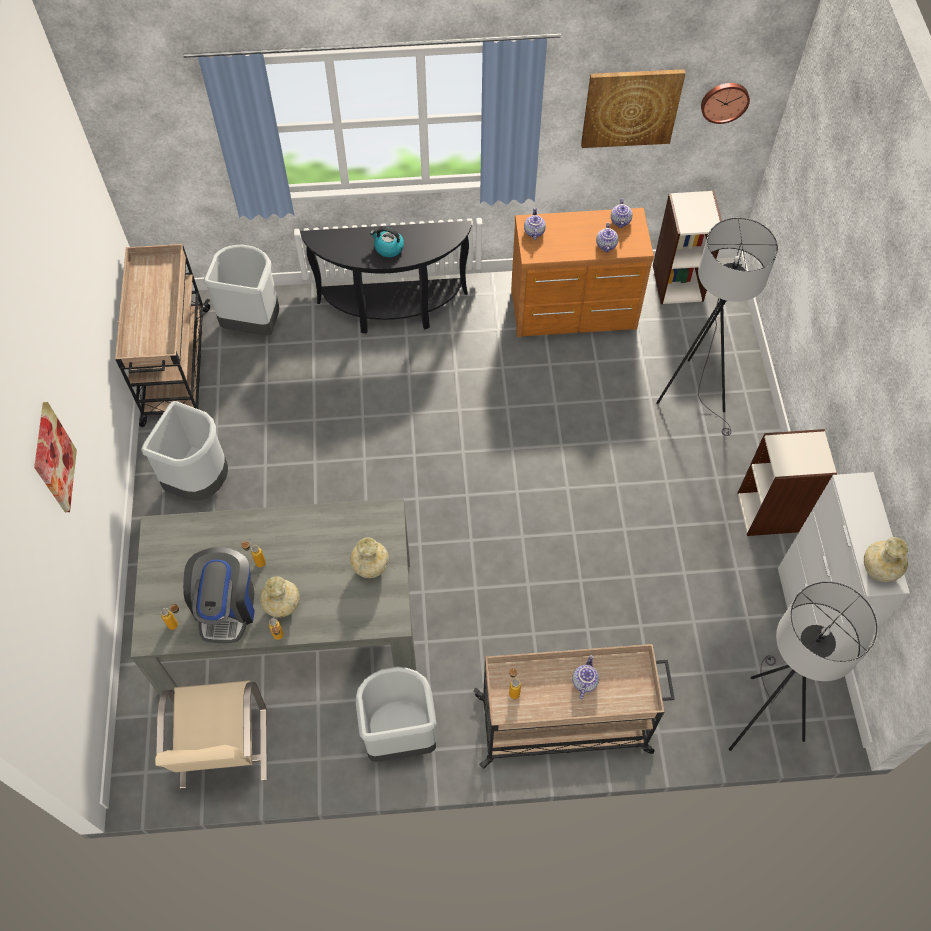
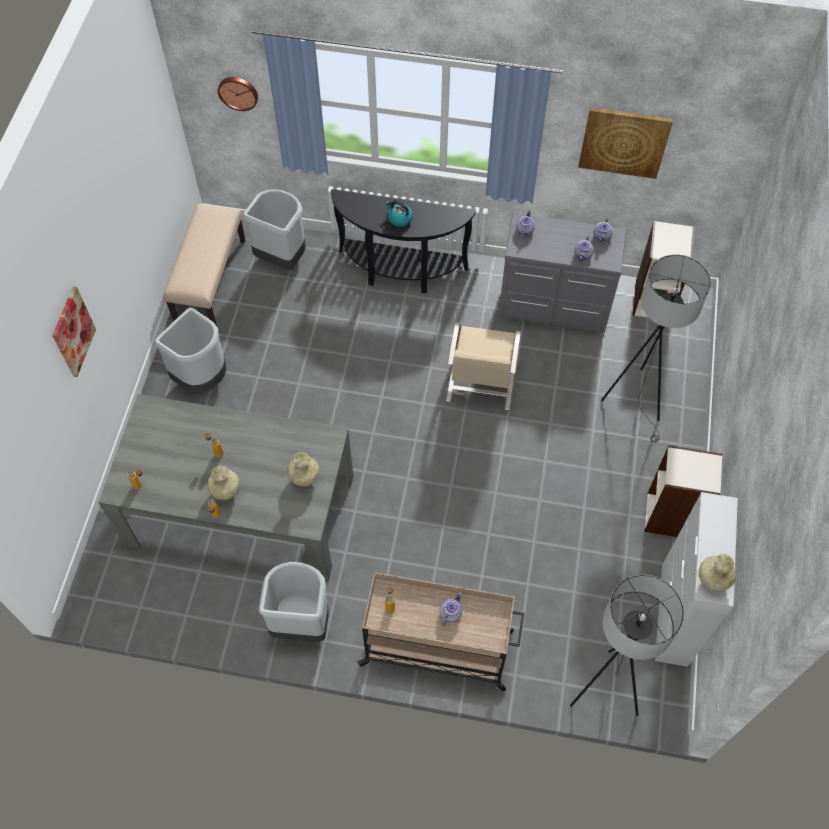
camera: 15 degrees right, 0 degrees up
beige cart [115,244,210,427] -> beige bench [163,204,245,326]
beige chair [155,680,267,788] -> beige chair moved to [446,323,521,410]
coffee machine [183,547,255,643] -> none
brown dresser [511,208,654,337] -> grey dresser [498,213,626,333]
wall clock [701,83,750,124] -> wall clock moved to [218,77,258,111]

